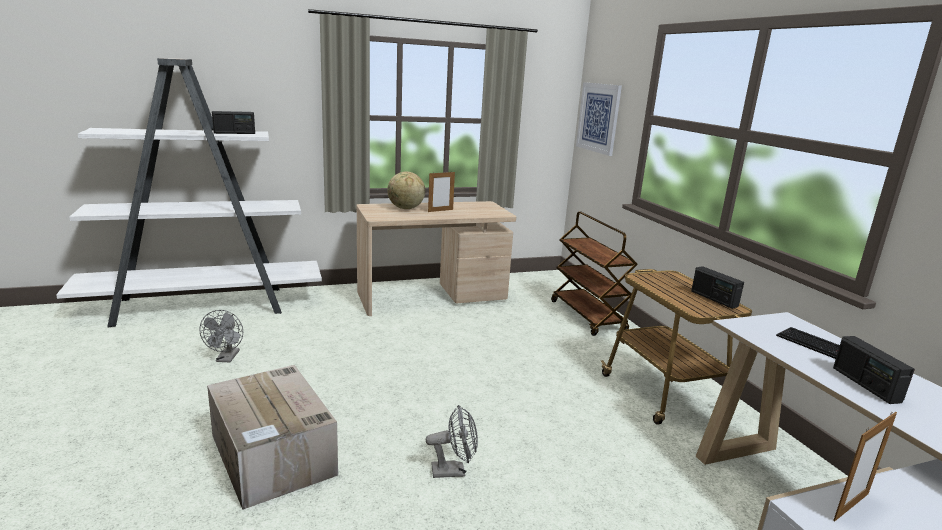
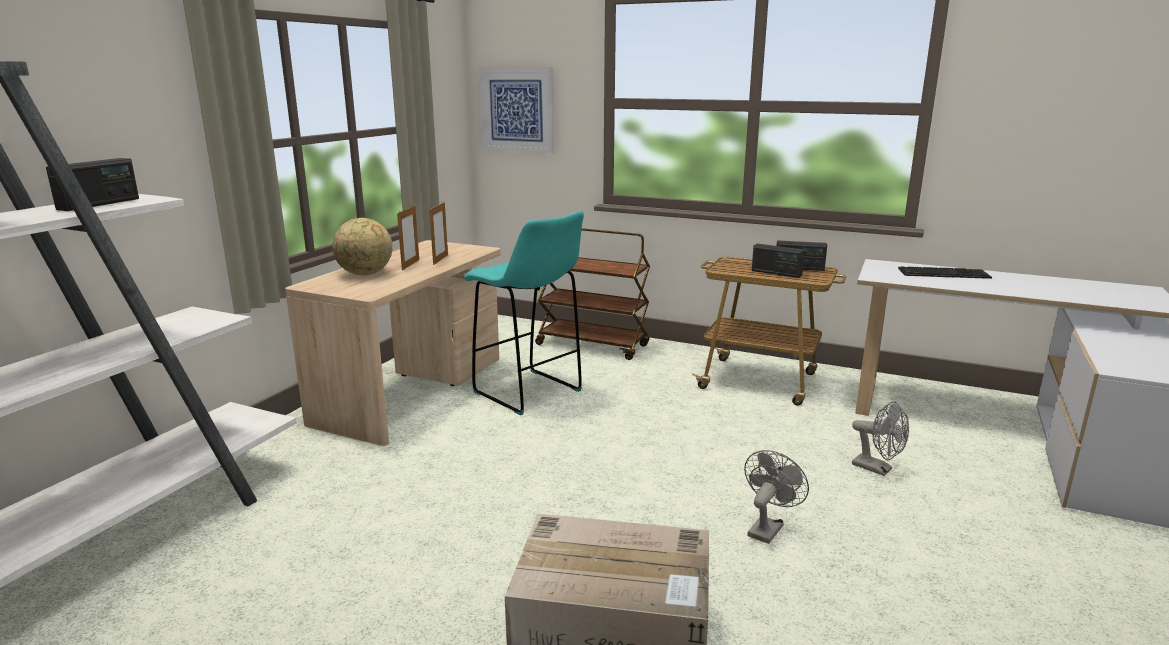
camera: 45 degrees left, 0 degrees up
grey fan [199,310,243,362] -> grey fan moved to [852,401,909,476]
radio [833,336,915,404] -> radio moved to [752,244,805,278]
picture frame [833,412,897,522] -> picture frame moved to [429,202,448,265]
none -> turquoise stool [463,211,584,415]

